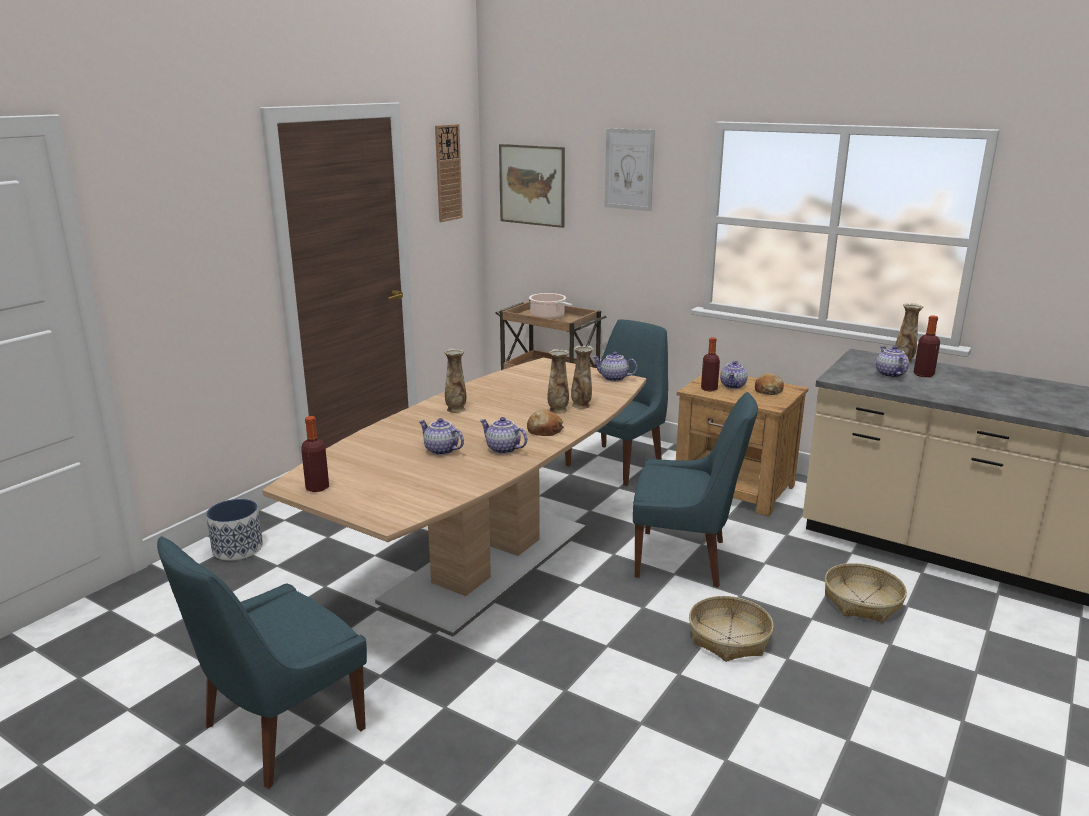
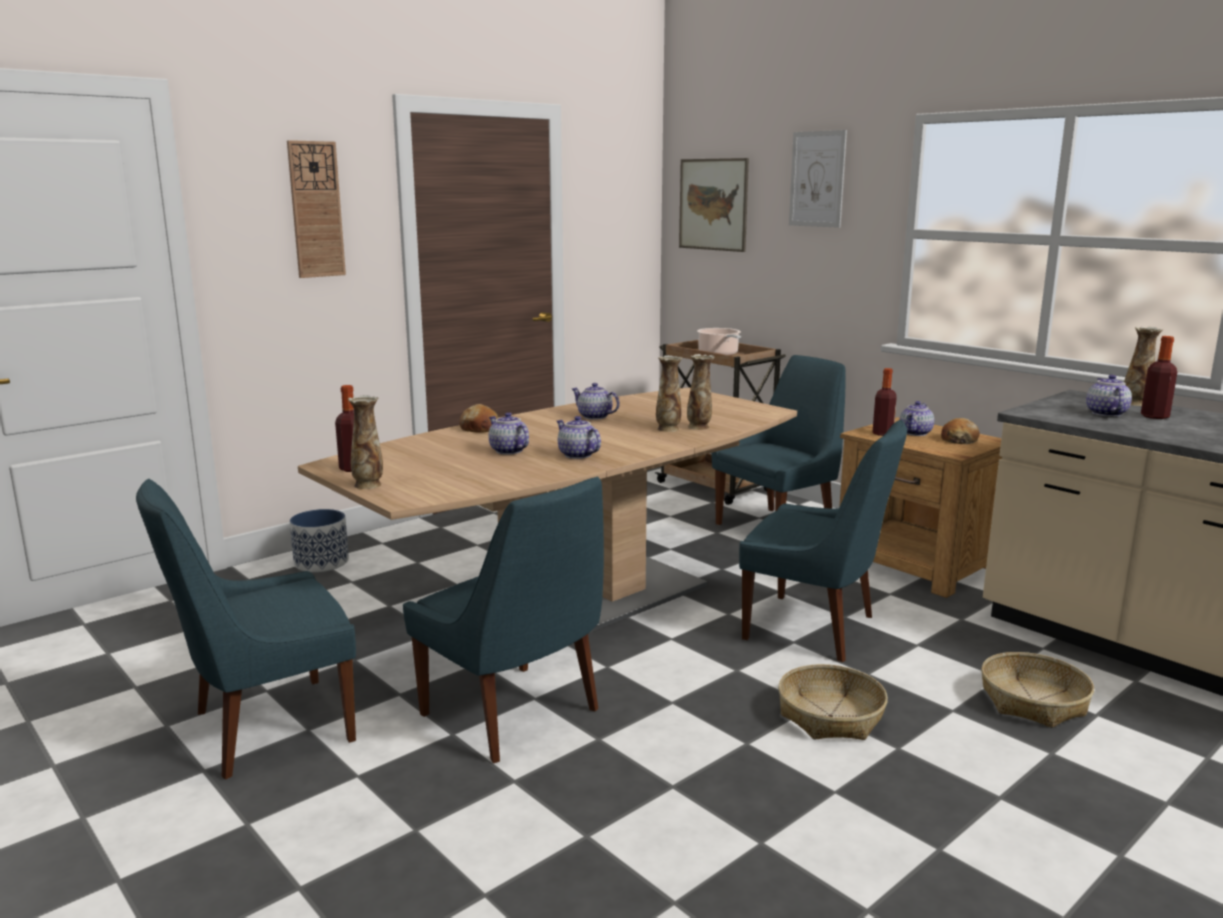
camera: 15 degrees right, 5 degrees down
wall clock [435,124,463,222] -> wall clock moved to [287,140,346,278]
vase [444,348,466,413] -> vase moved to [348,395,383,489]
bread [527,409,564,436] -> bread moved to [459,404,499,433]
teapot [593,352,638,382] -> teapot moved to [572,383,620,420]
none -> blue chair [403,477,604,763]

